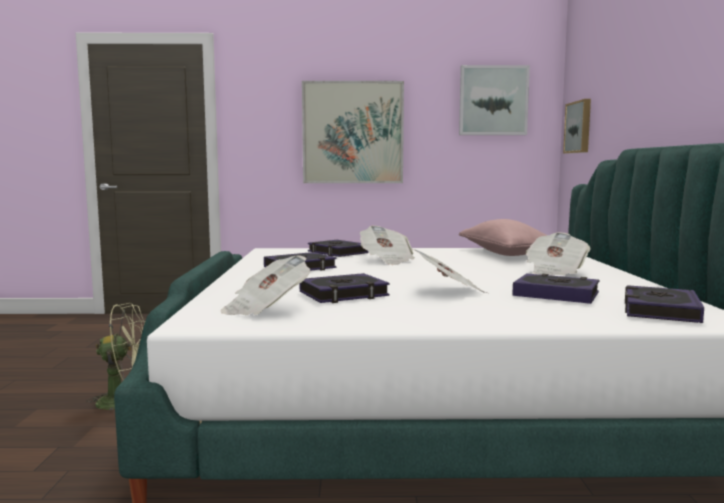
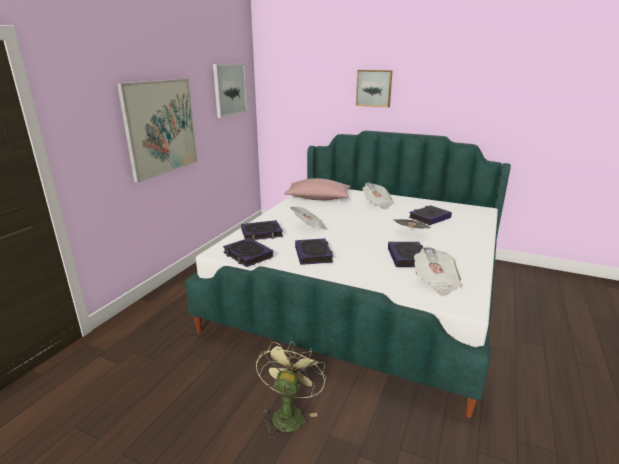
camera: 65 degrees left, 15 degrees up
picture [563,99,591,153] -> picture moved to [356,70,393,107]
book [625,285,704,323] -> book moved to [223,238,273,267]

